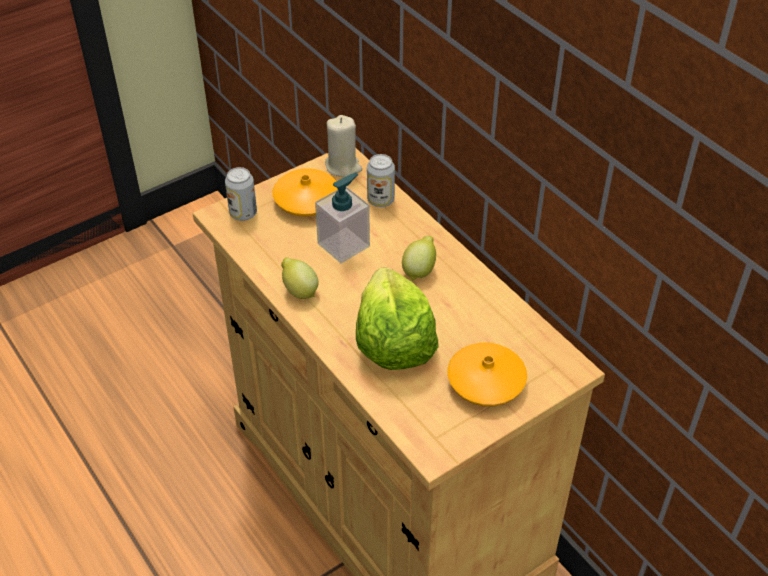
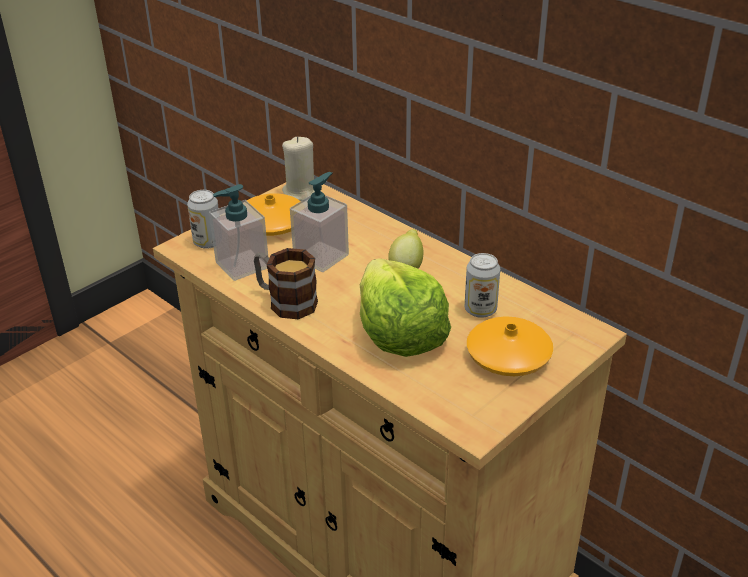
camera: 10 degrees left, 10 degrees down
lemon [281,257,319,299] -> mug [254,248,318,319]
can [367,154,395,207] -> can moved to [465,253,500,318]
none -> soap dispenser [209,184,268,281]

